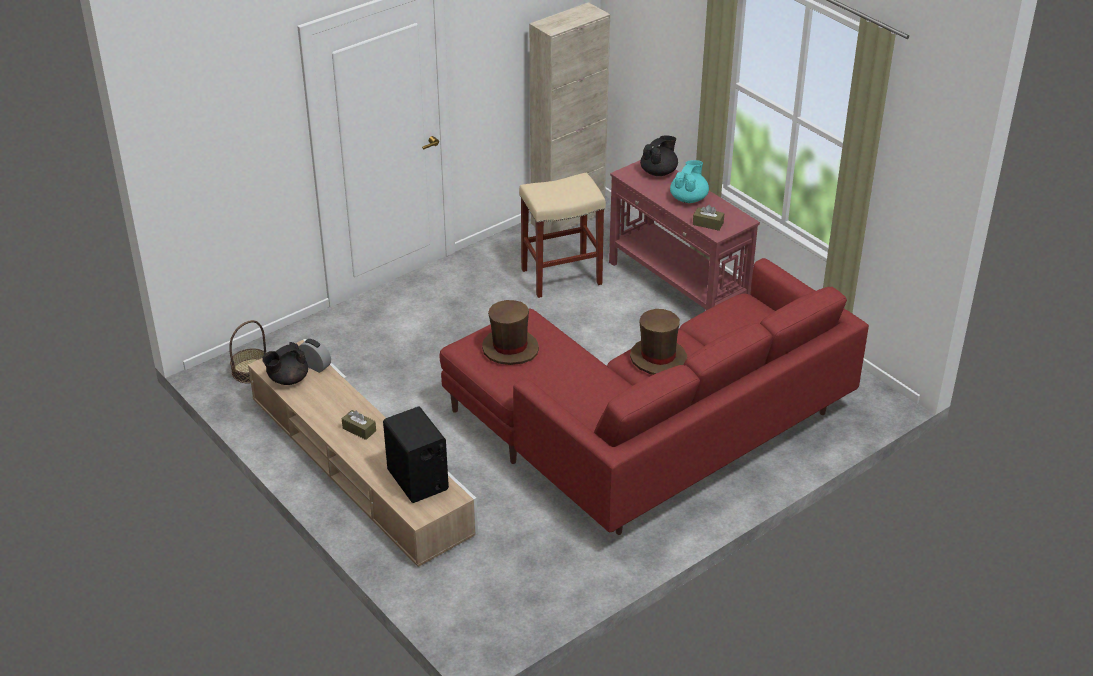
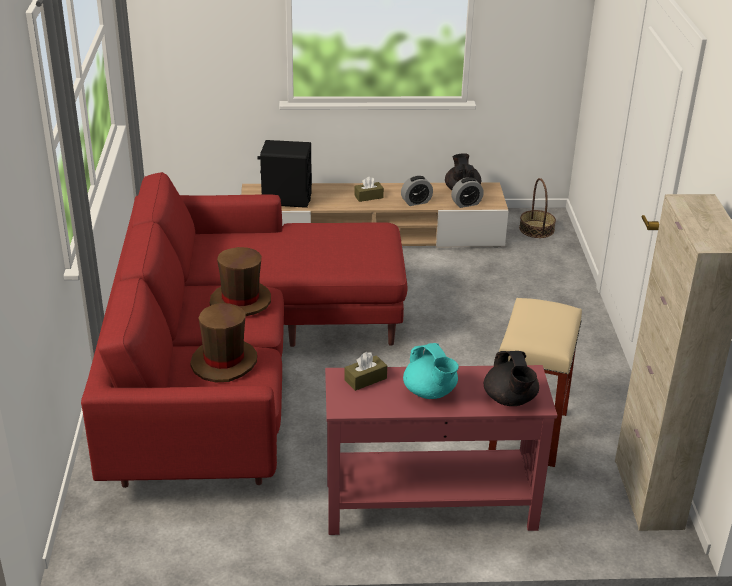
camera: 125 degrees right, 5 degrees down
brown hat [482,300,539,365] -> brown hat moved to [190,303,257,382]
none -> alarm clock [401,176,433,206]

